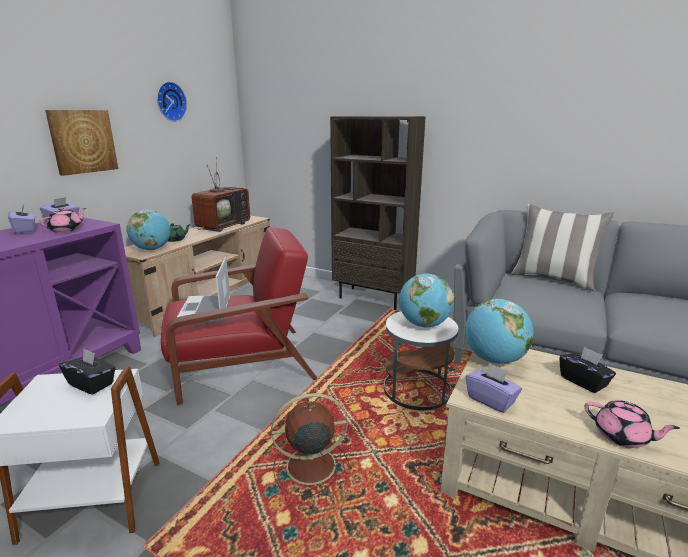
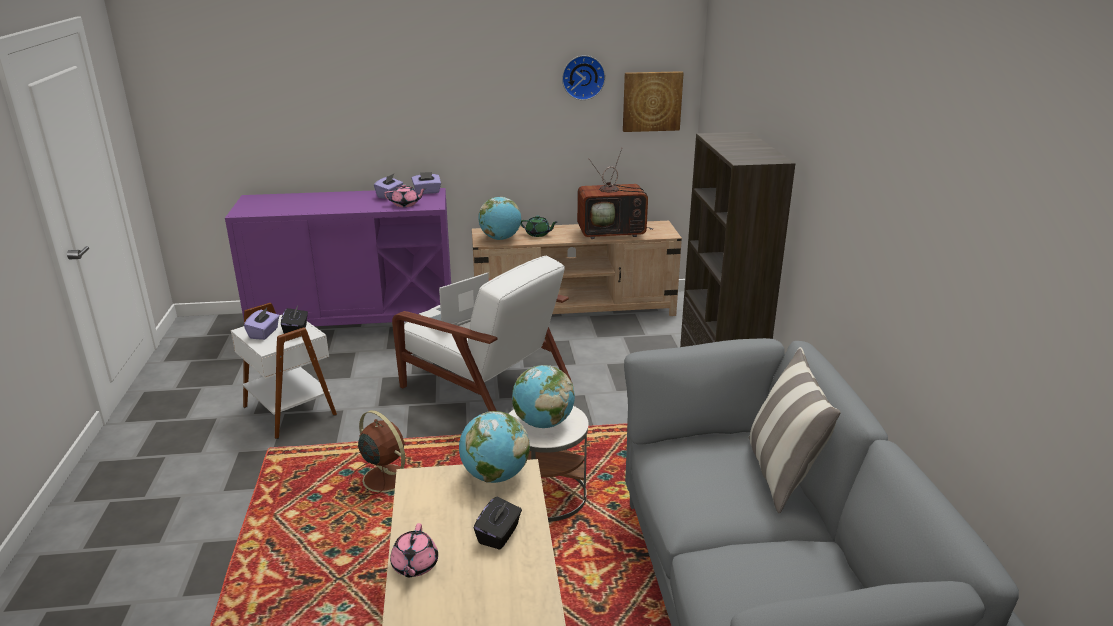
camera: 55 degrees right, 5 degrees up
picture [45,110,118,176] -> picture moved to [623,71,684,132]
red armchair [161,227,317,405] -> white armchair [392,255,573,411]
purple tissue box [466,363,522,413] -> purple tissue box moved to [244,308,279,340]

